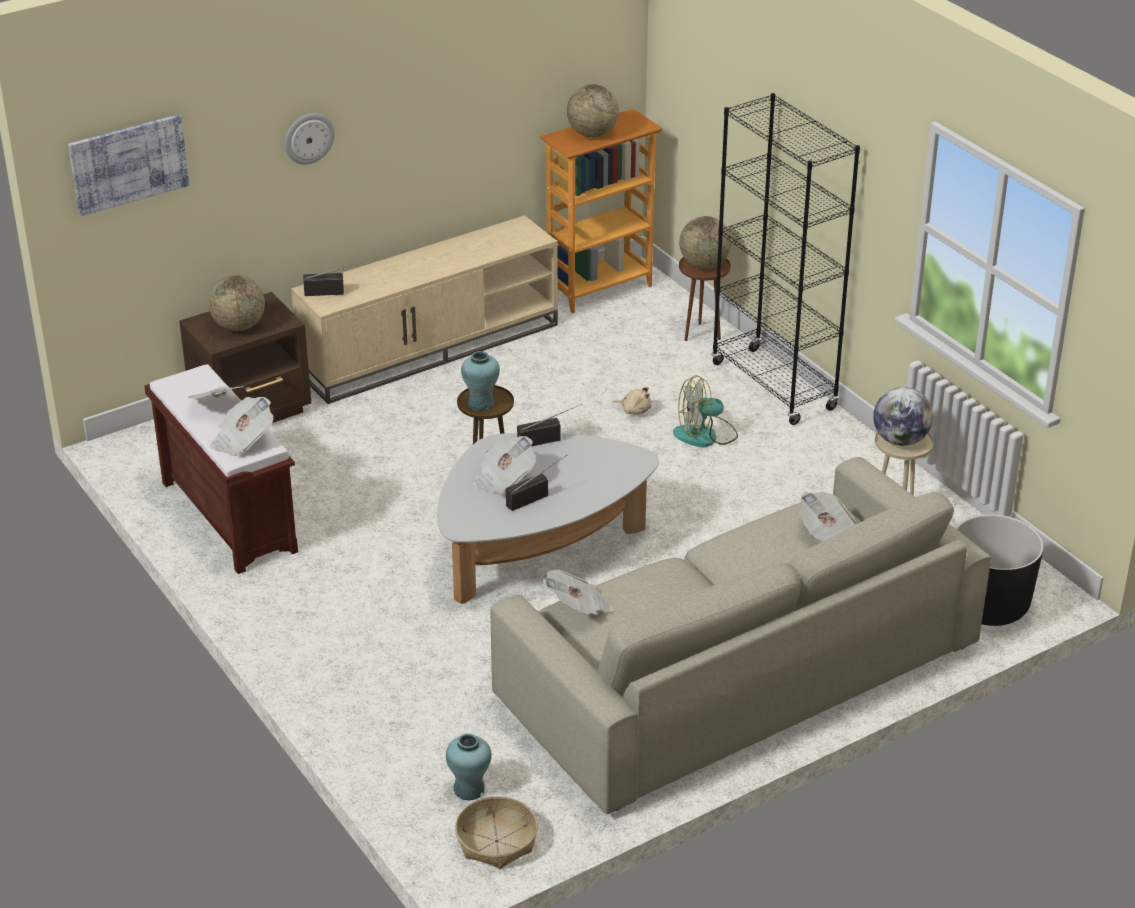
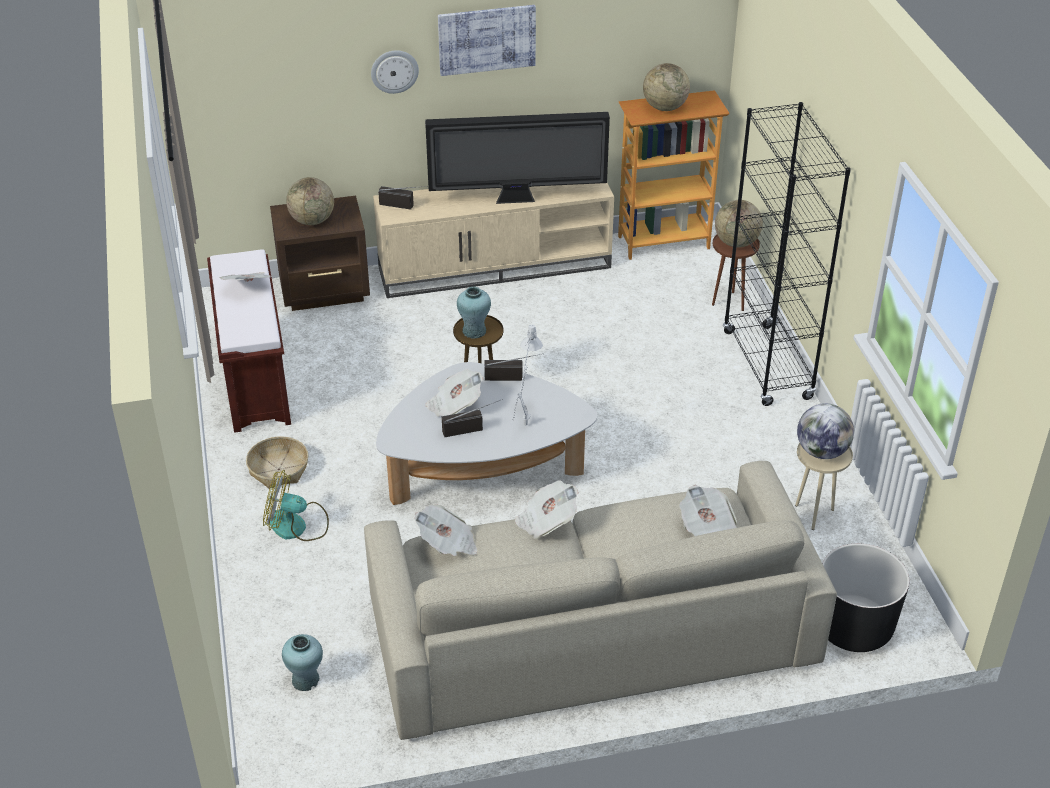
camera: 20 degrees right, 5 degrees up
picture [68,114,189,216] -> picture moved to [438,5,536,76]
newspaper [210,397,274,456] -> newspaper moved to [515,480,579,539]
basket [455,796,538,869] -> basket moved to [246,436,308,489]
beige plush toy [612,387,652,415] -> none
fan [673,375,738,447] -> fan moved to [263,470,329,541]
none -> television [425,112,610,204]
none -> grey table lamp [513,324,543,426]

